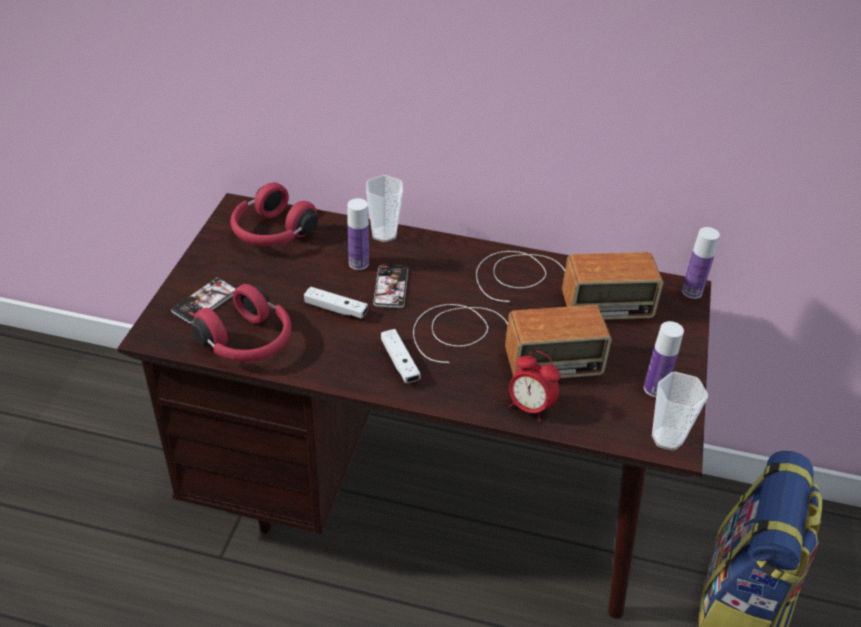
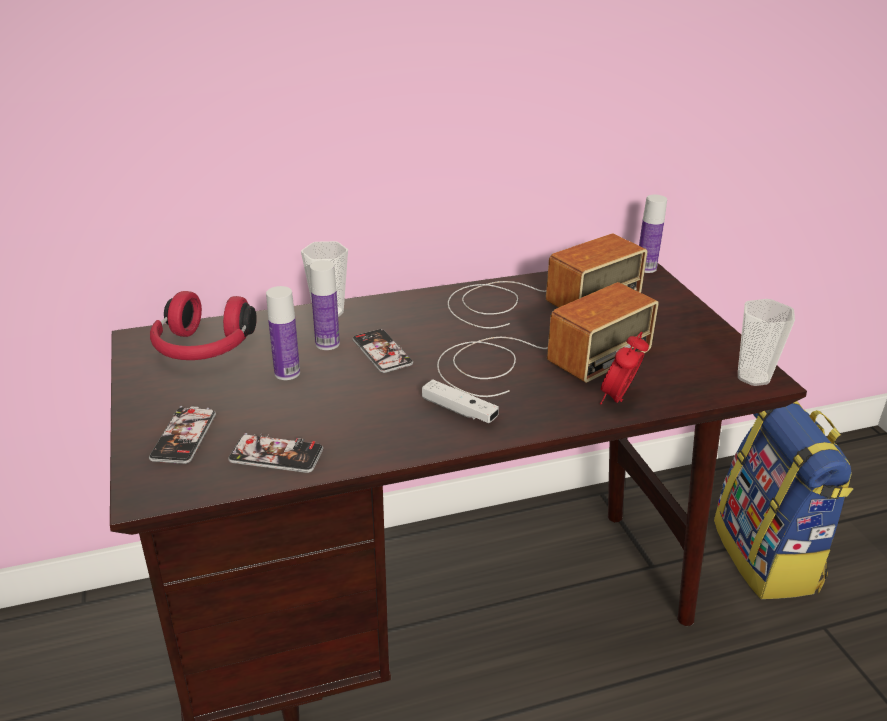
camera: 30 degrees left, 10 degrees down
red headphones [191,284,292,362] -> phone [228,433,323,473]
white game controller [304,287,368,318] -> none
alarm clock [509,351,560,421] -> alarm clock turned 120 degrees clockwise [600,332,649,405]
bottle [644,321,684,397] -> bottle moved to [266,286,300,380]

